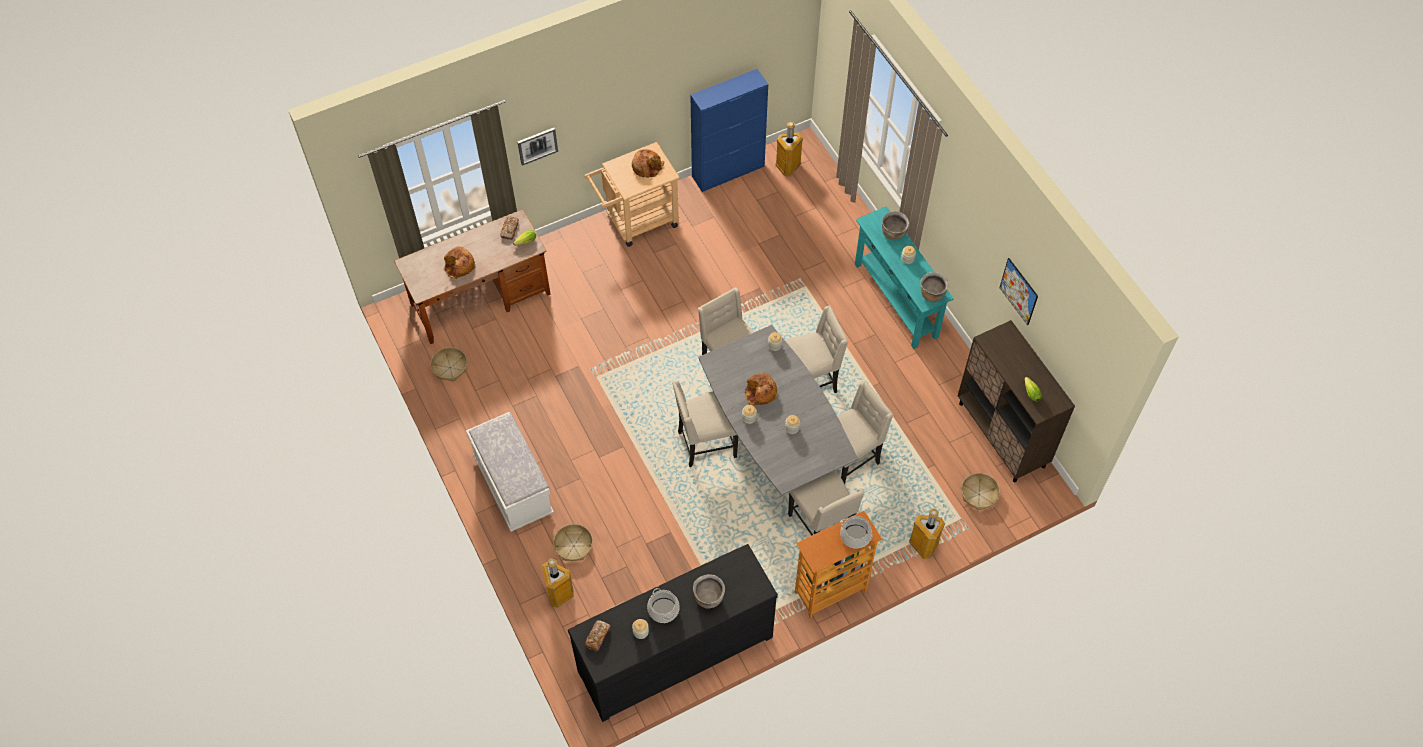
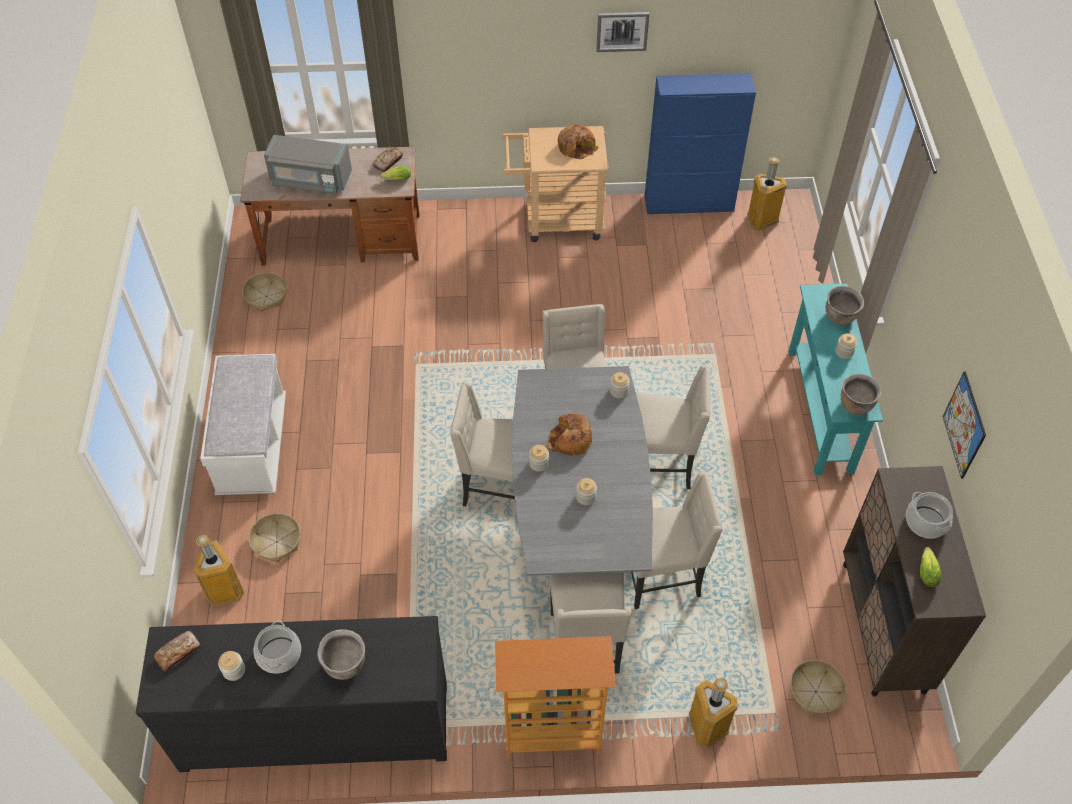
camera: 25 degrees right, 5 degrees down
bread [444,246,476,279] -> grey microwave [264,135,352,194]
picture [518,128,558,166] -> picture moved to [596,12,649,52]
cooking pot [840,516,873,549] -> cooking pot moved to [906,492,953,539]

